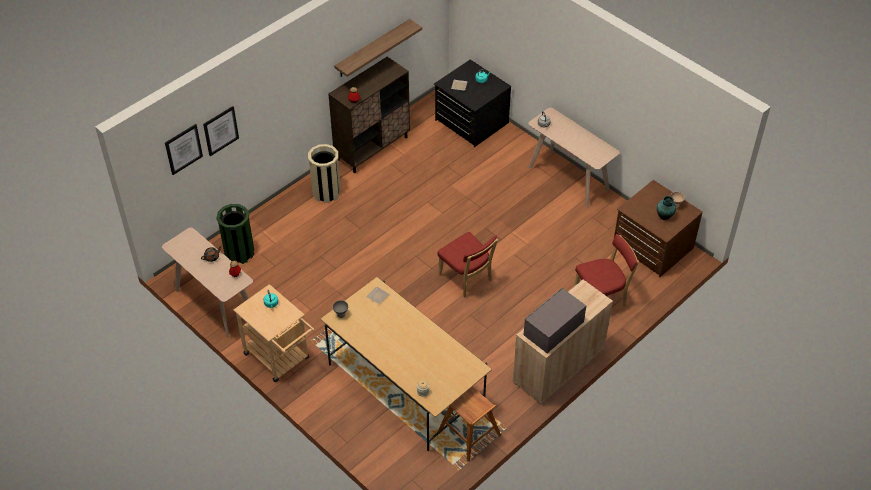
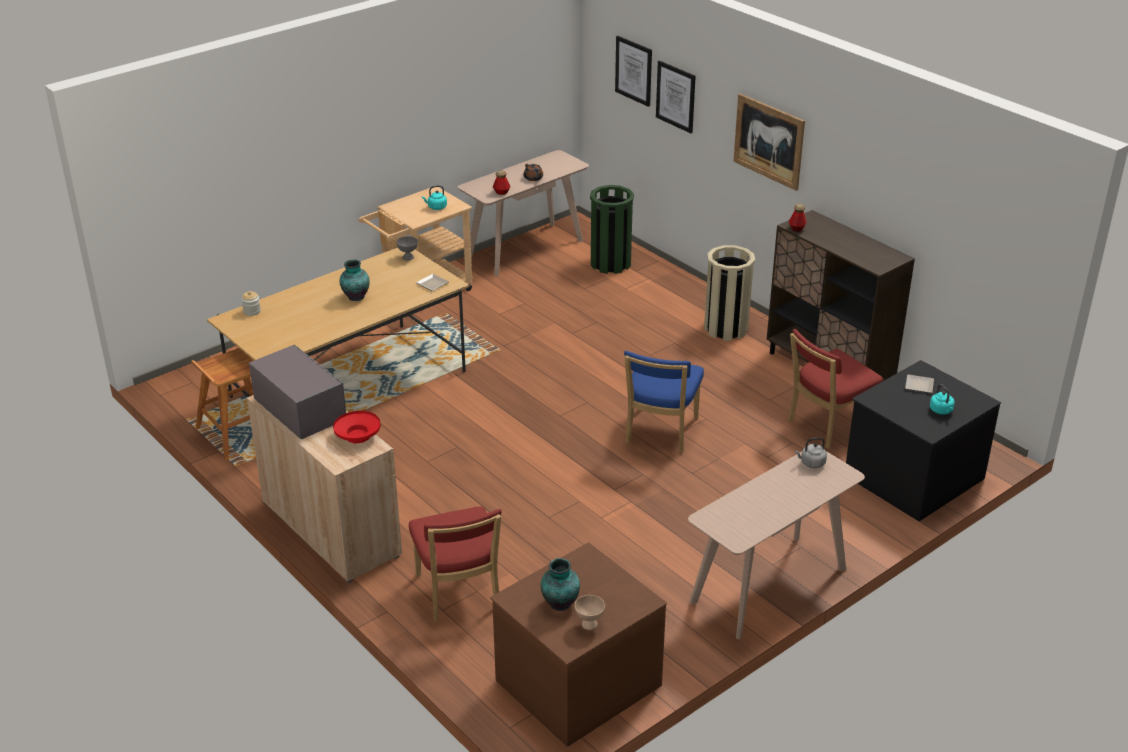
camera: 95 degrees right, 15 degrees down
shelf [334,19,422,77] -> none
red chair [437,232,498,298] -> red chair moved to [788,329,883,449]
none -> red bowl [333,411,381,443]
none -> vase [340,259,370,301]
none -> blue chair [624,351,704,453]
none -> picture [733,94,805,191]

